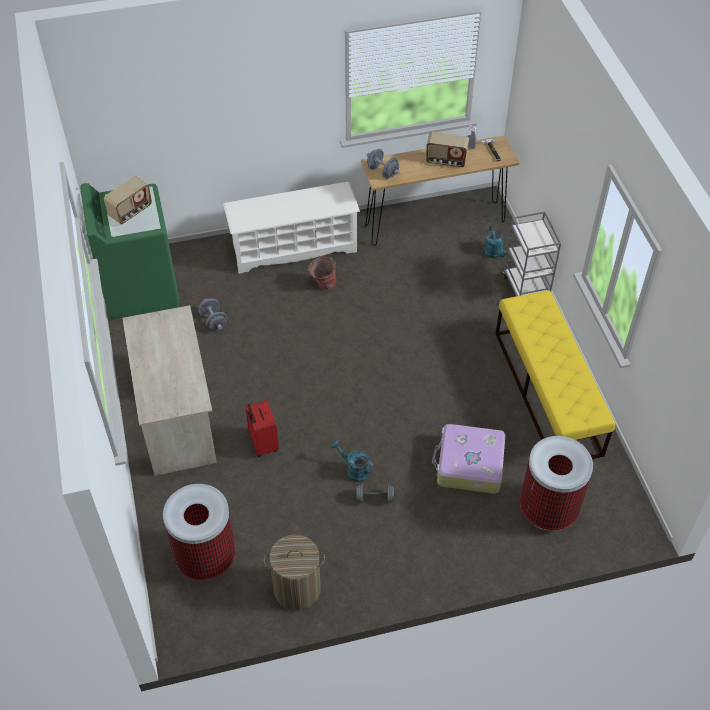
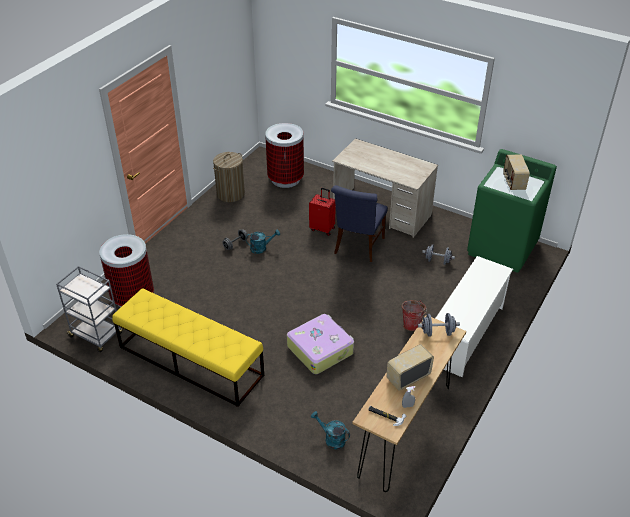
camera: 135 degrees right, 10 degrees down
suitcase [432,424,505,494] -> suitcase moved to [287,314,354,374]
grey cart [502,212,561,296] -> grey cart moved to [56,266,123,352]
none -> blue chair [331,185,388,262]

